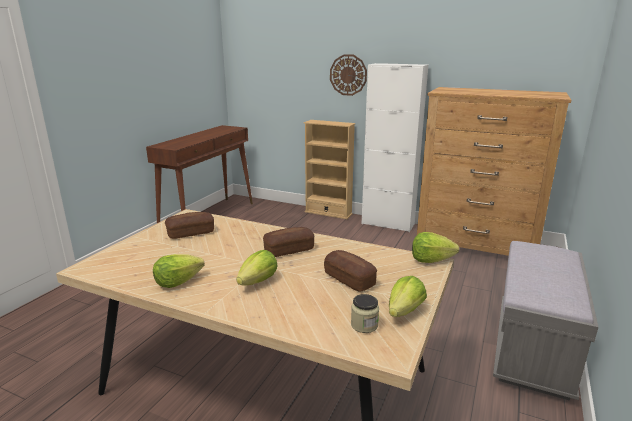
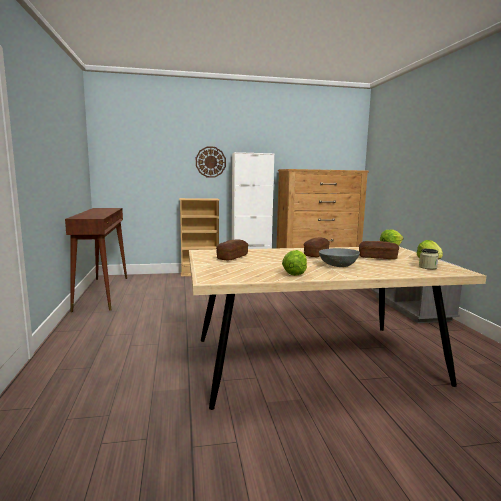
camera: 35 degrees left, 10 degrees down
lettuce [236,250,278,285] -> grey bowl [319,248,360,267]

